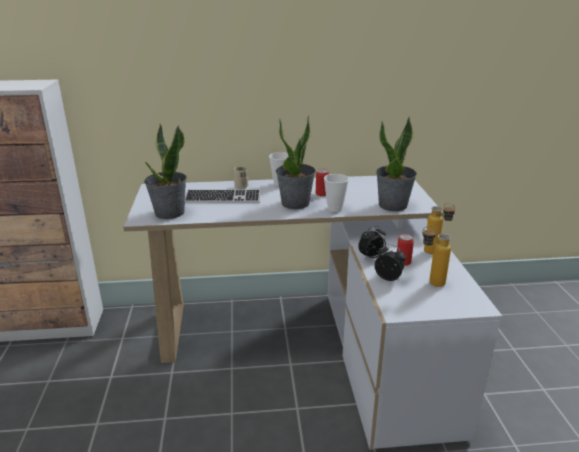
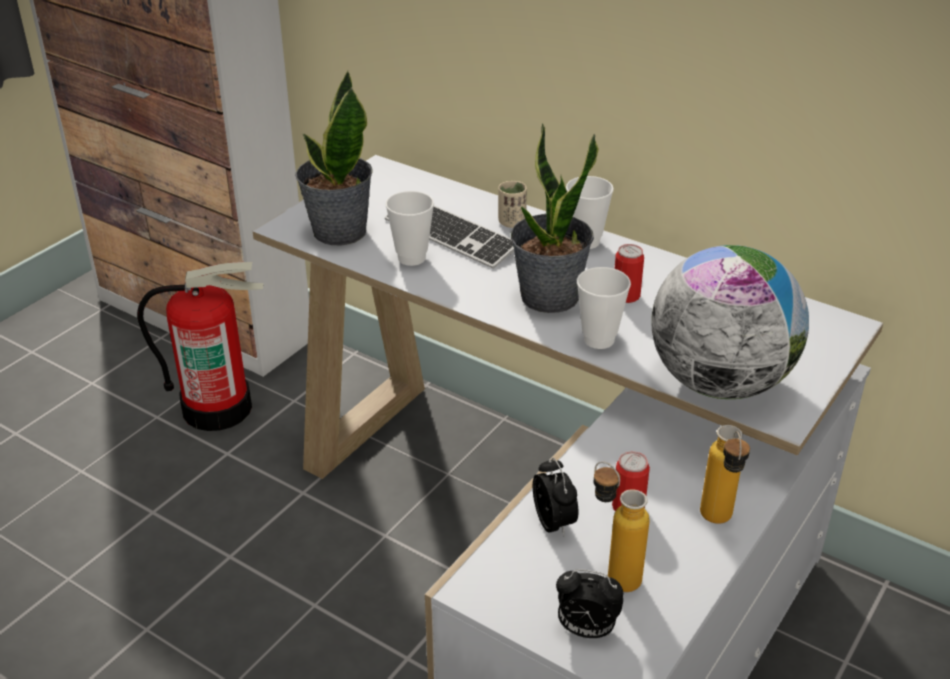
camera: 40 degrees right, 10 degrees up
alarm clock [358,226,386,260] -> alarm clock moved to [556,569,623,638]
potted plant [376,116,417,211] -> globe [651,245,809,399]
none -> fire extinguisher [137,262,264,431]
none -> cup [385,191,434,266]

